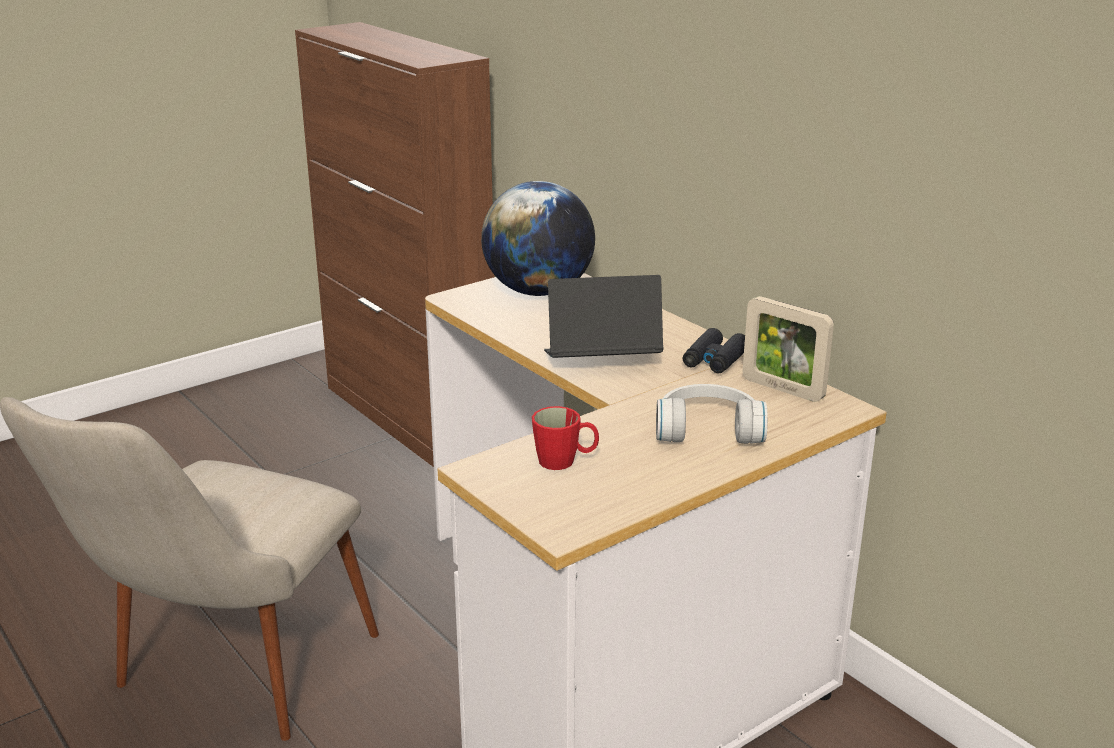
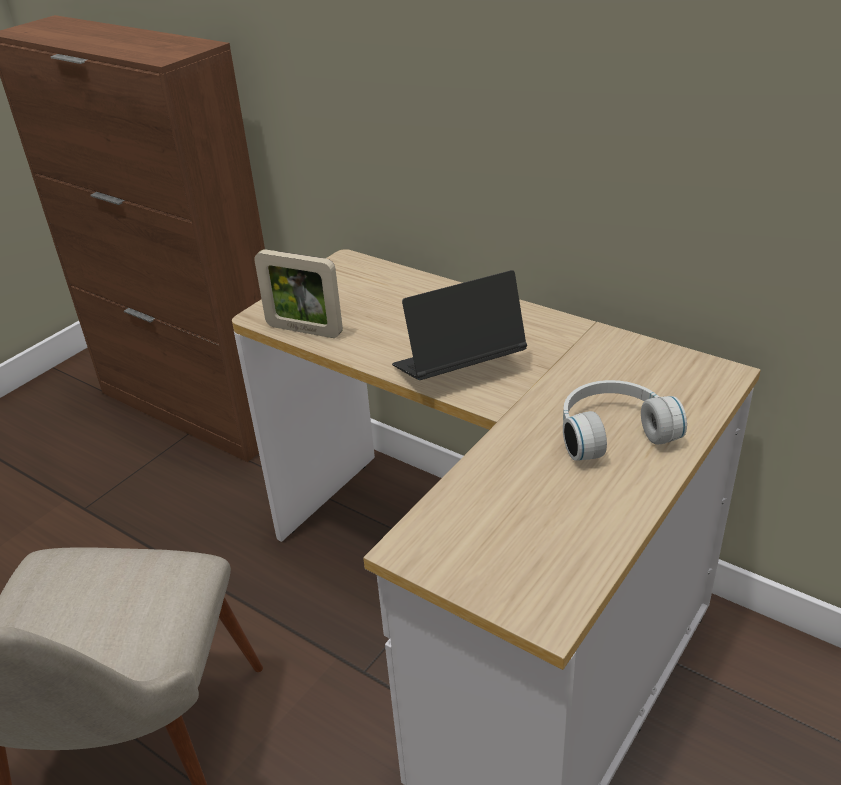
camera: 15 degrees left, 10 degrees up
globe [481,181,595,296] -> none
red mug [532,406,599,470] -> none
black binoculars [683,328,745,373] -> none
picture frame [743,296,834,402] -> picture frame moved to [254,249,343,338]

